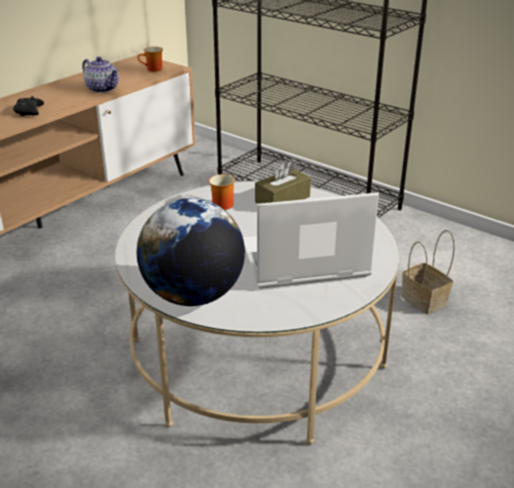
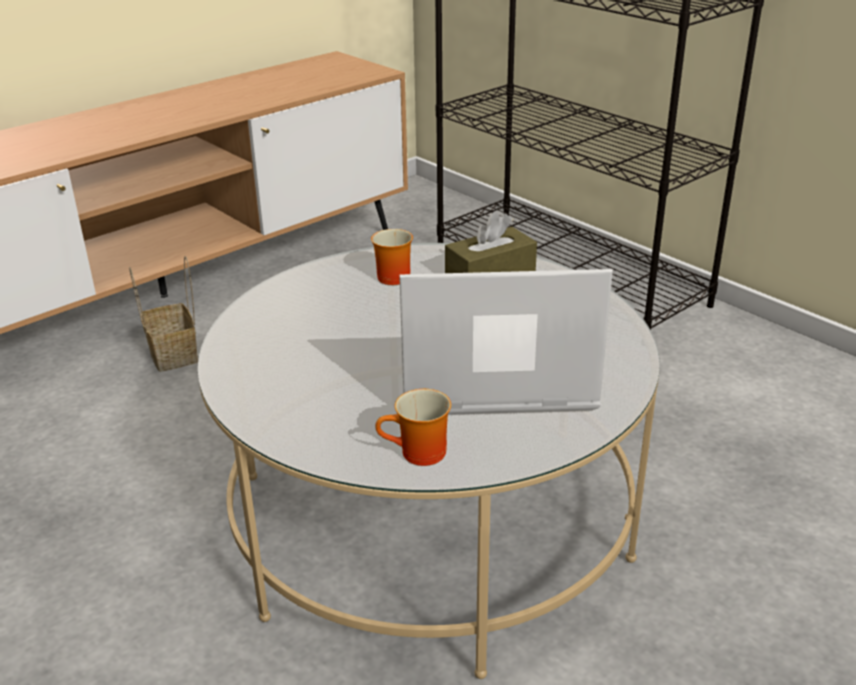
camera: 10 degrees right, 0 degrees up
black game controller [13,96,44,116] -> none
teapot [82,57,119,93] -> none
globe [137,198,245,306] -> none
mug [138,46,163,72] -> mug moved to [375,389,451,466]
basket [401,230,455,314] -> basket moved to [129,256,198,372]

